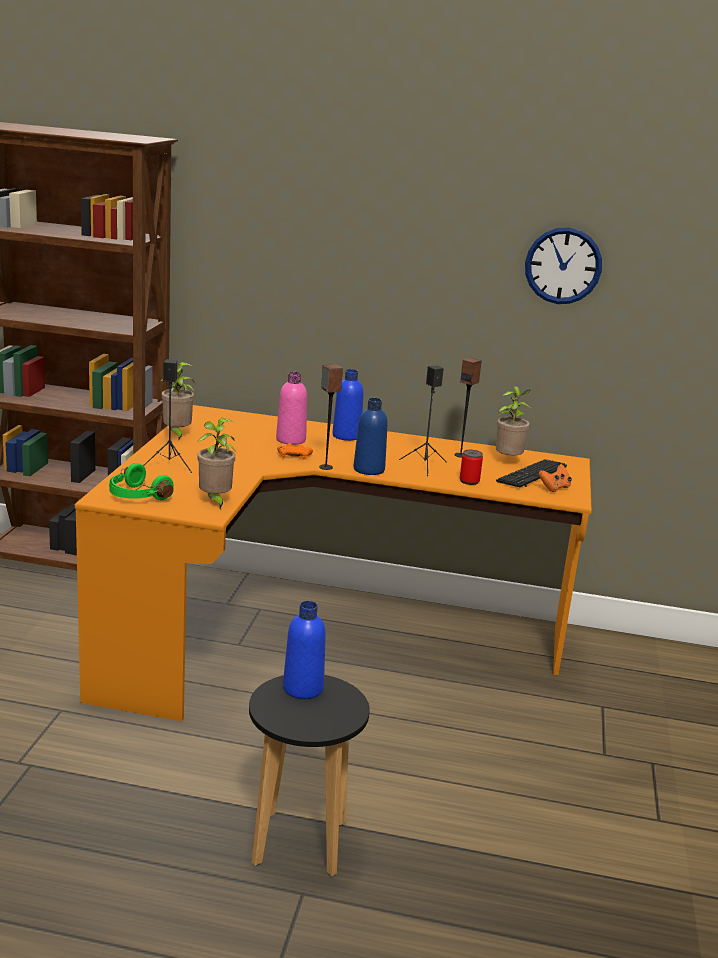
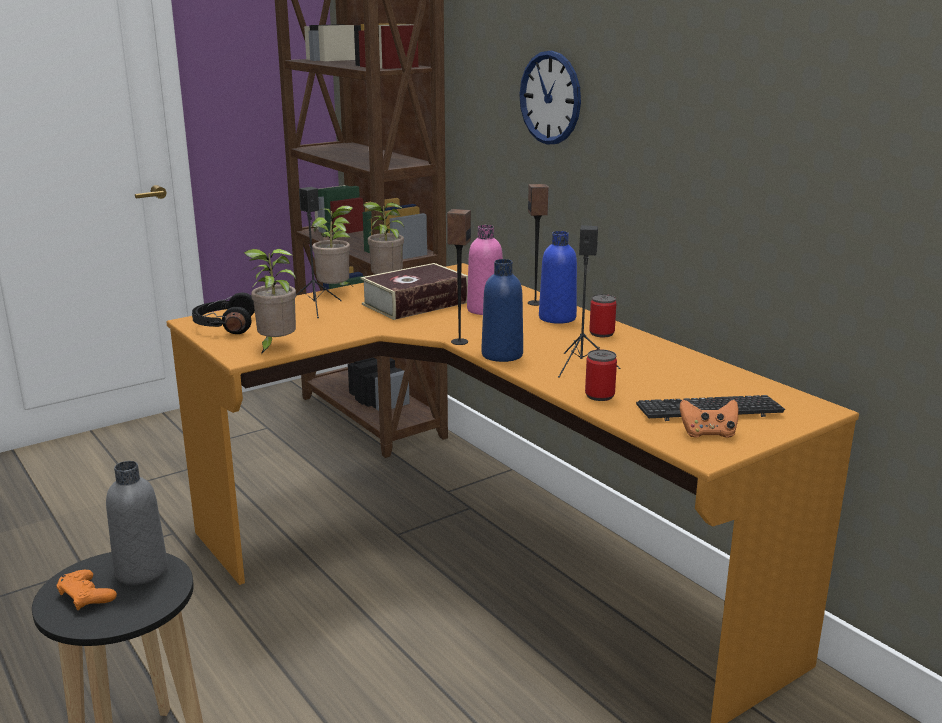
camera: 45 degrees right, 0 degrees up
green headphones [109,463,174,500] -> black headphones [192,293,255,334]
orange game controller [277,443,313,460] -> orange game controller moved to [56,570,117,610]
blue bottle [283,601,326,699] -> grey bottle [106,461,168,585]
speaker [454,358,482,458] -> speaker moved to [528,184,549,306]
potted plant [496,386,532,456] -> potted plant moved to [312,206,353,286]
wall clock [525,227,602,304] -> wall clock moved to [519,51,581,145]
none -> book [361,263,468,320]
none -> can [589,294,616,337]

